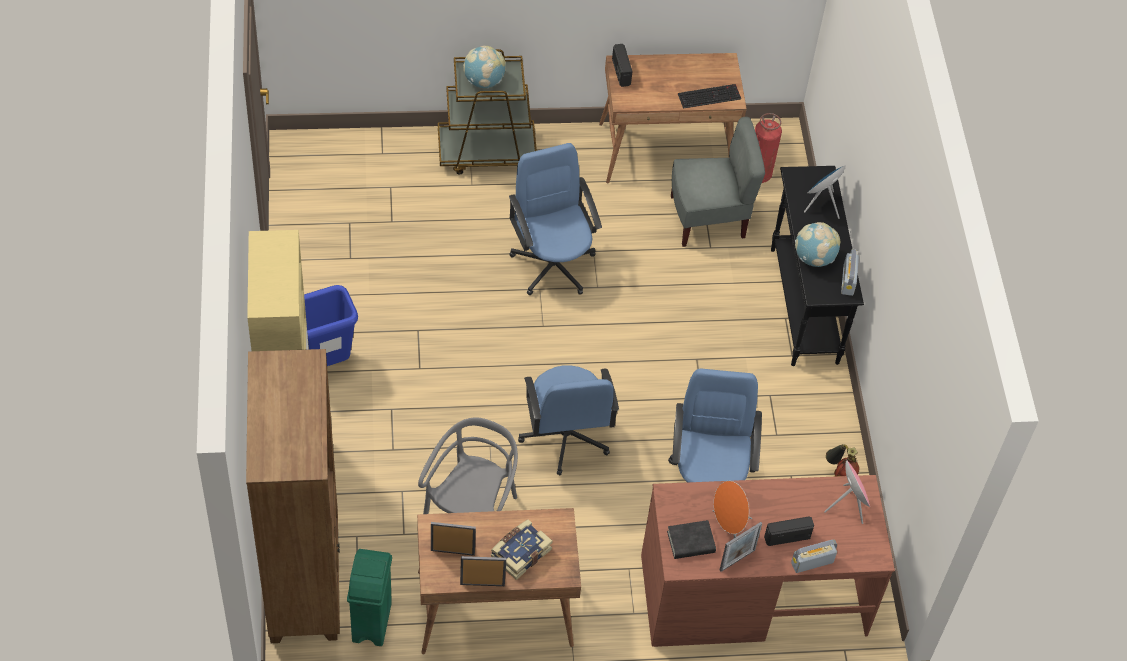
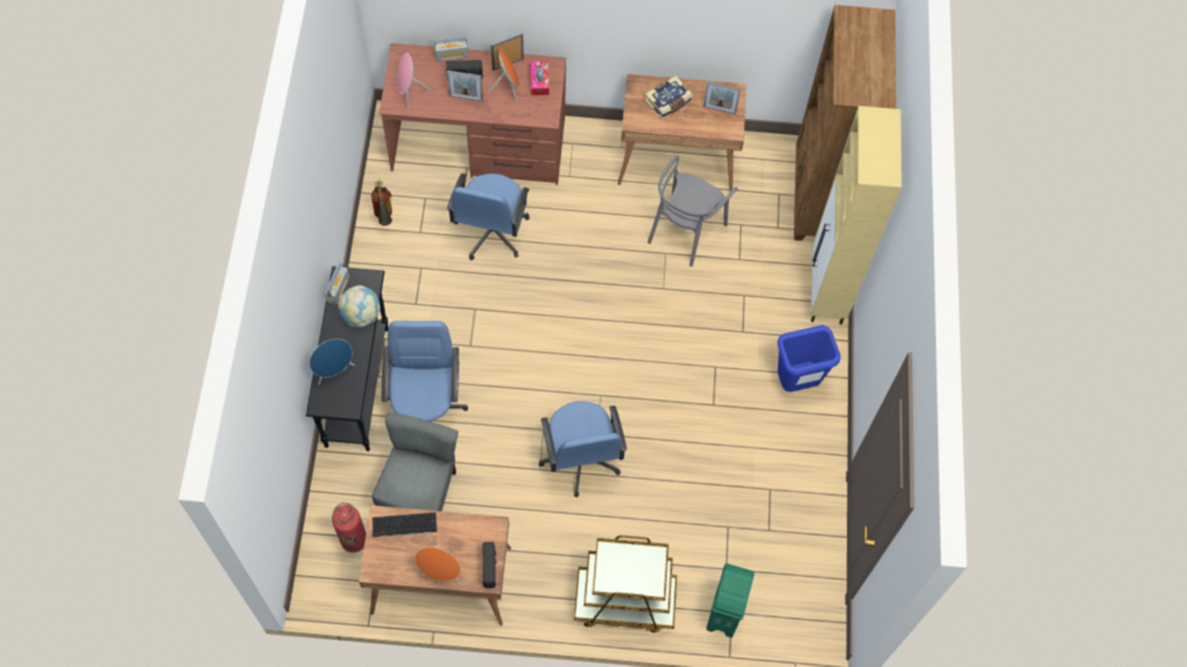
camera: 170 degrees left, 10 degrees up
green trash can [347,549,392,646] -> green trash can moved to [706,563,755,638]
picture frame [460,556,506,586] -> picture frame moved to [447,70,483,102]
globe [463,46,505,88] -> none
blue office chair [518,365,619,476] -> blue office chair moved to [382,321,468,422]
black book [667,520,716,559] -> tissue box [531,61,549,95]
grey chair [671,117,765,247] -> grey chair turned 105 degrees clockwise [372,412,458,511]
none -> orange speaker [415,547,461,584]

